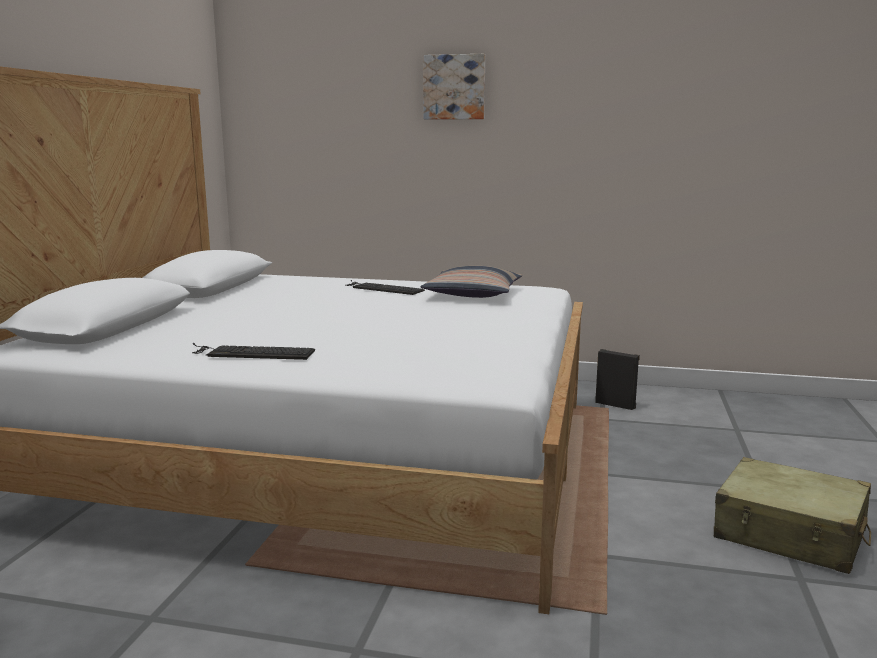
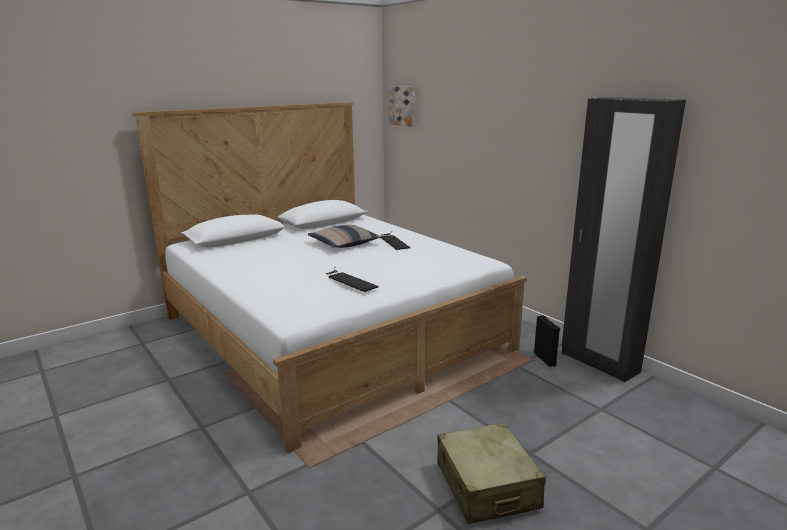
camera: 40 degrees right, 5 degrees up
keyboard [192,343,315,360] -> keyboard moved to [326,267,379,292]
pillow [420,266,522,298] -> pillow moved to [308,225,382,248]
picture [423,54,485,120] -> picture moved to [388,86,415,126]
none -> black wardrobe [562,97,686,382]

